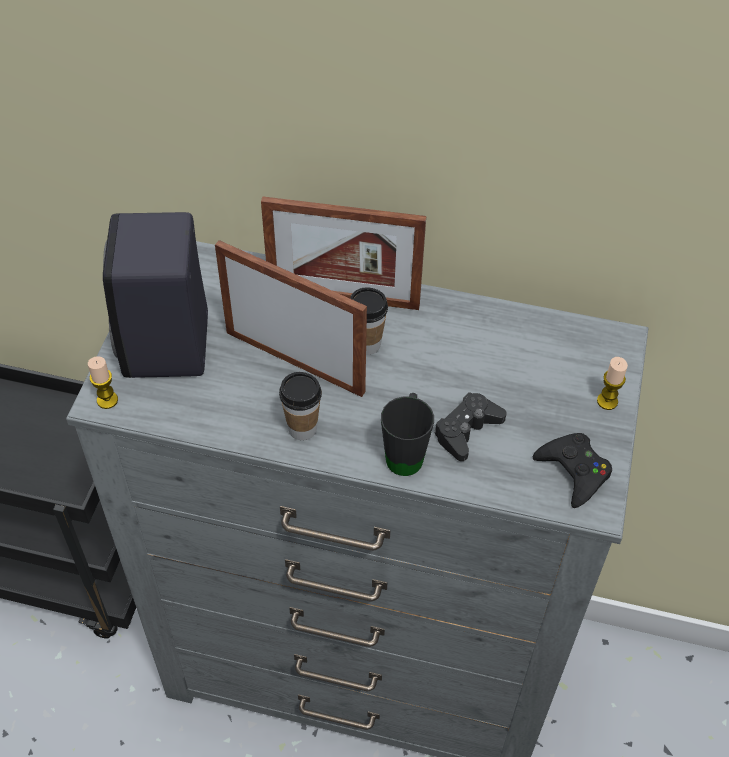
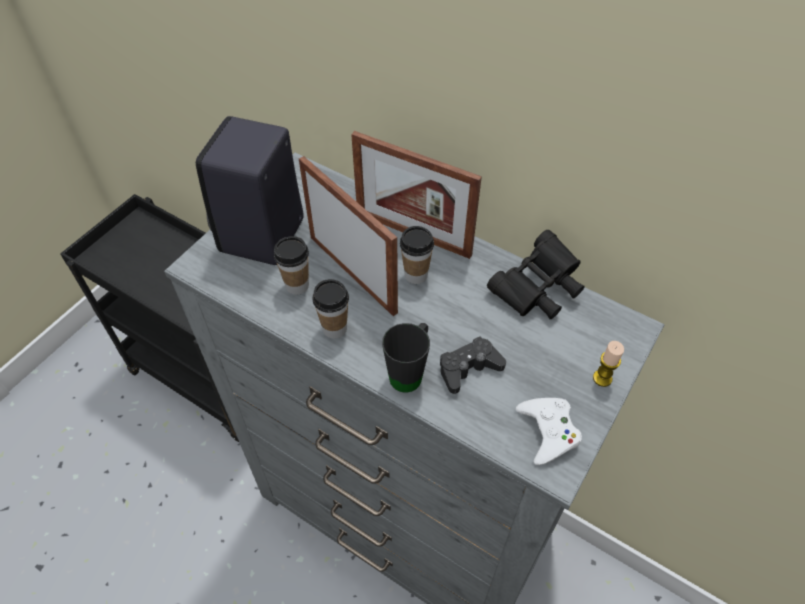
camera: 20 degrees right, 0 degrees up
candle [88,356,118,409] -> none
black game controller [533,433,612,508] -> white game controller [516,398,582,465]
none -> cup [274,236,309,295]
none -> black binoculars [487,230,585,319]

